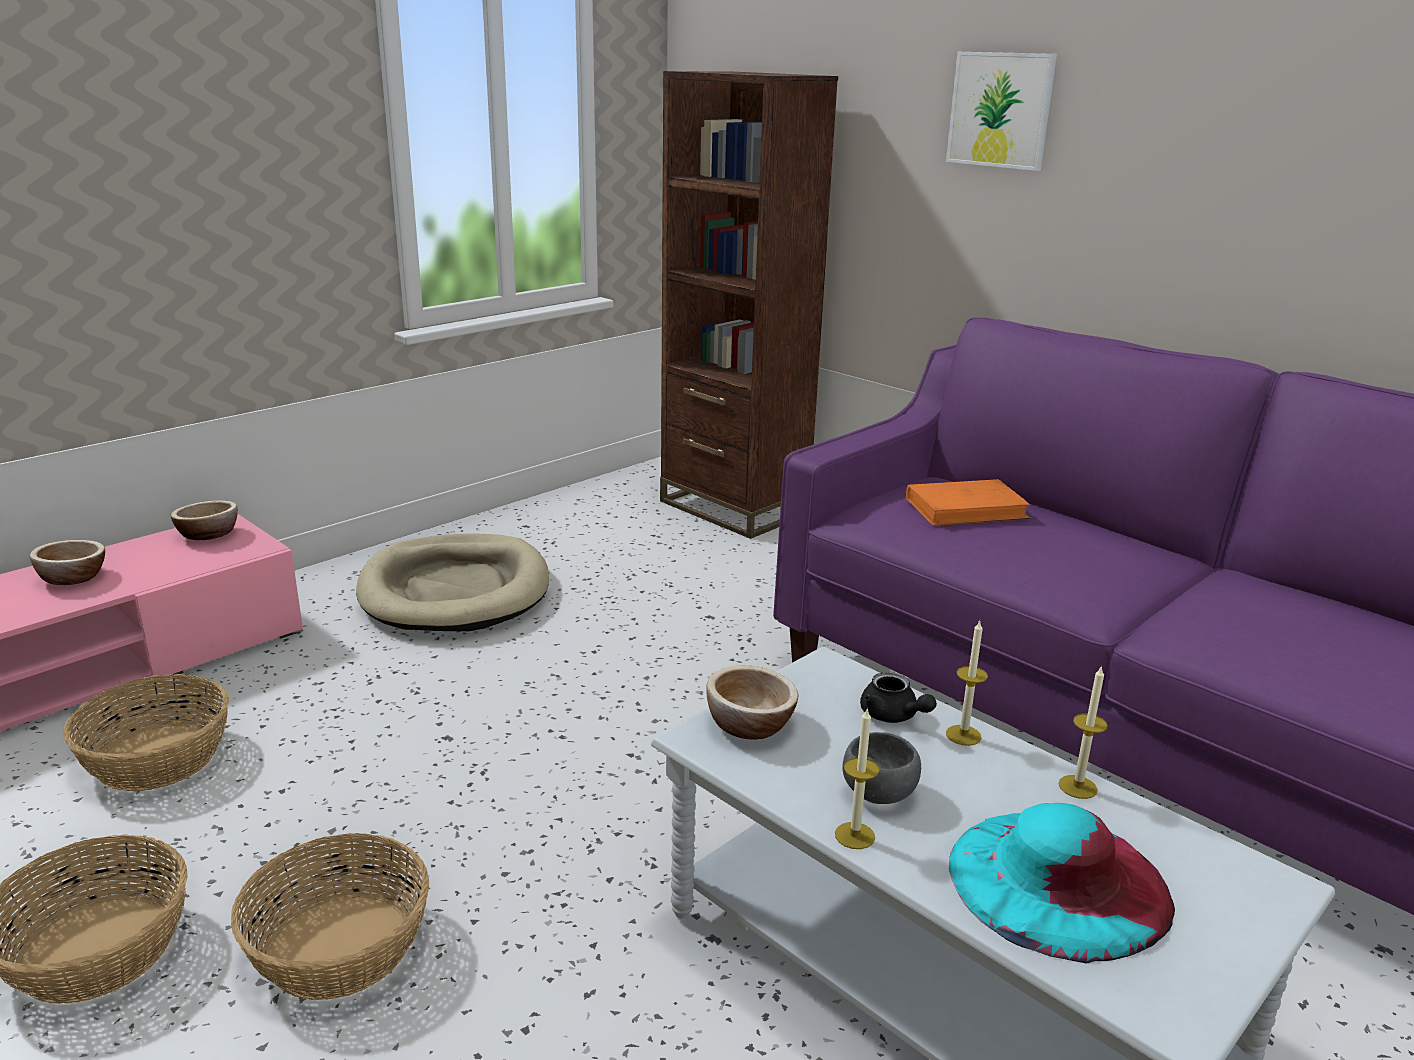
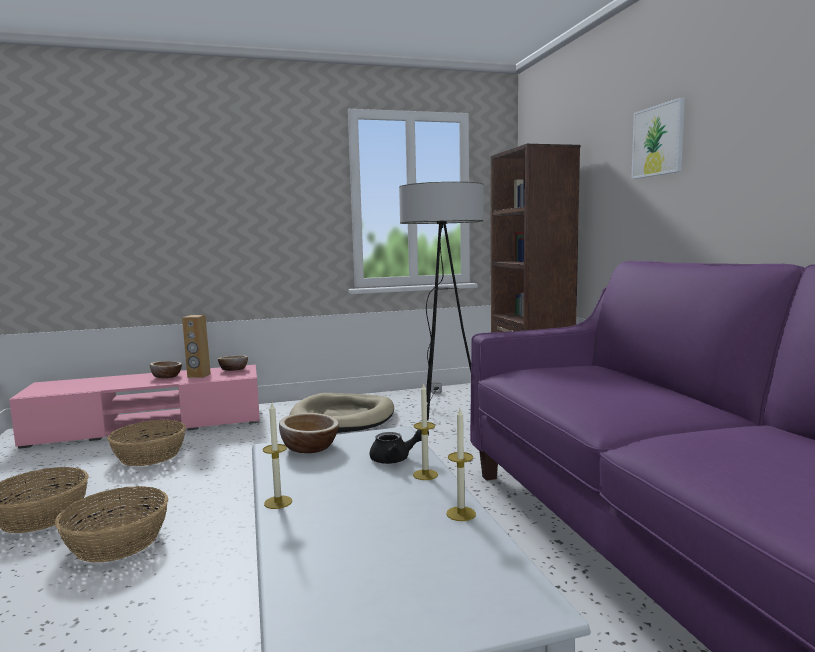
camera: 30 degrees right, 15 degrees down
grey bowl [842,732,921,804] -> none
black teapot [860,672,937,723] -> black teapot turned 90 degrees counterclockwise [369,429,429,464]
orange book [906,479,1030,526] -> none
turquoise hat [949,803,1175,964] -> none
none -> brown speaker [182,315,211,378]
none -> floor lamp [399,182,484,421]

